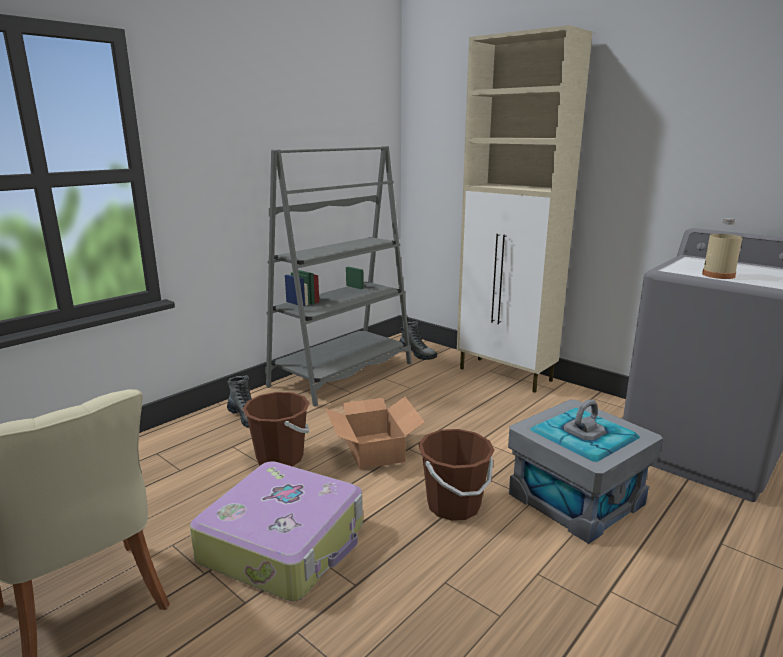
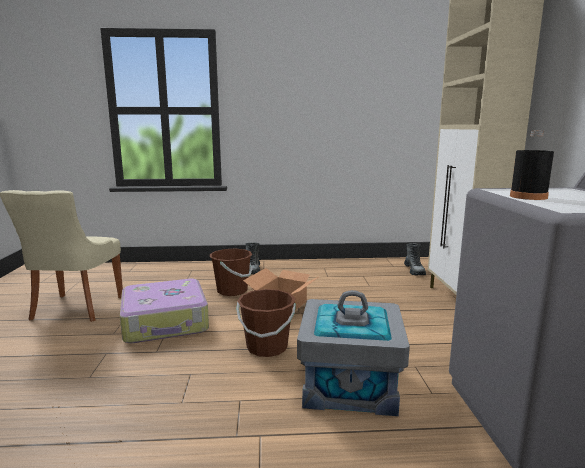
camera: 45 degrees right, 5 degrees down
grey bookcase [265,146,412,407] -> none
beige bottle [702,218,743,279] -> black bottle [510,130,554,200]

